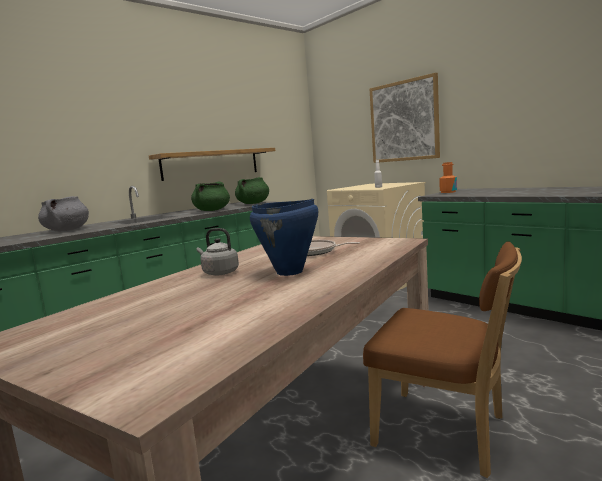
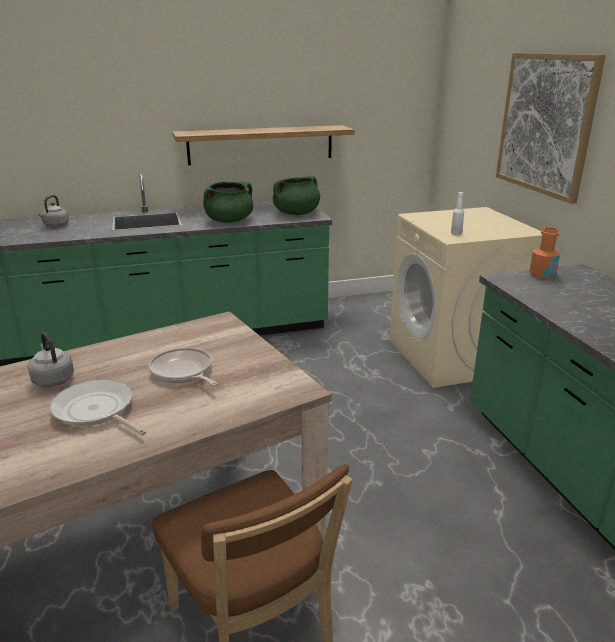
camera: 25 degrees right, 15 degrees up
grey cooking pot [38,196,89,231] -> grey kettle [38,195,69,227]
blue cooking pot [250,199,318,276] -> frying pan [50,379,146,435]

